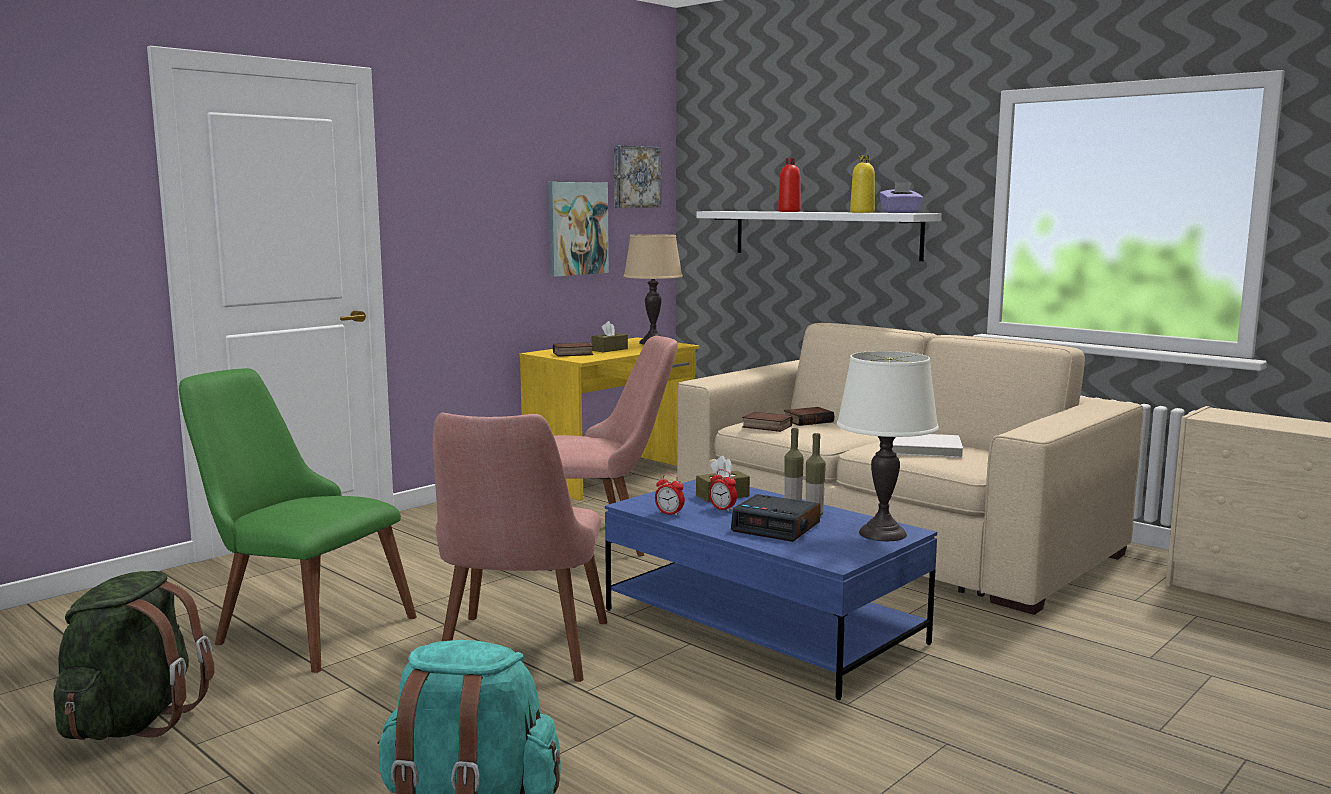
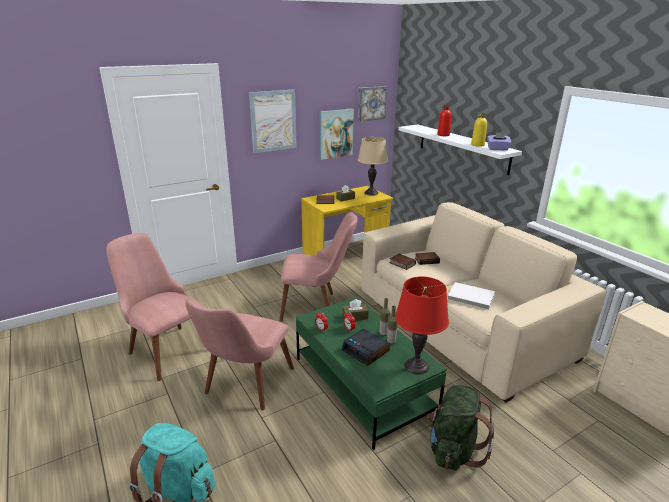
camera: 15 degrees right, 15 degrees up
green backpack [53,571,214,740] -> green backpack moved to [427,385,494,470]
green chair [179,368,417,673] -> pink chair [106,233,204,381]
blue coffee table [605,479,937,700] -> green coffee table [296,297,447,450]
white table lamp [836,351,939,541] -> red table lamp [395,277,449,375]
none -> picture [249,90,297,153]

